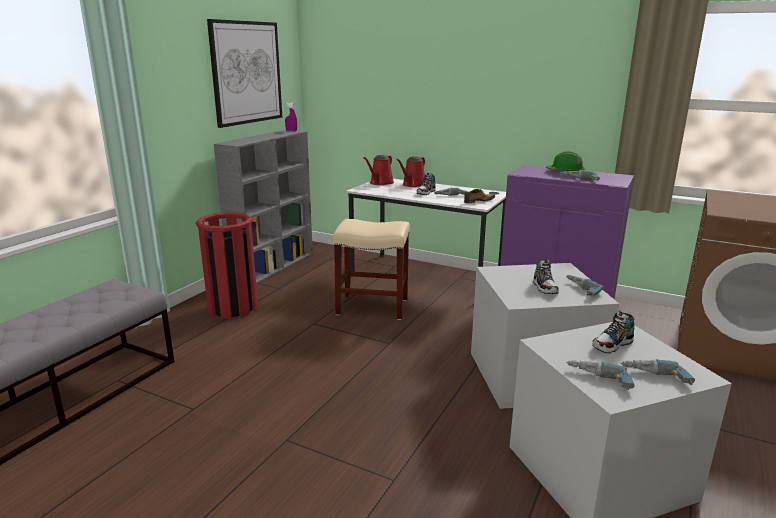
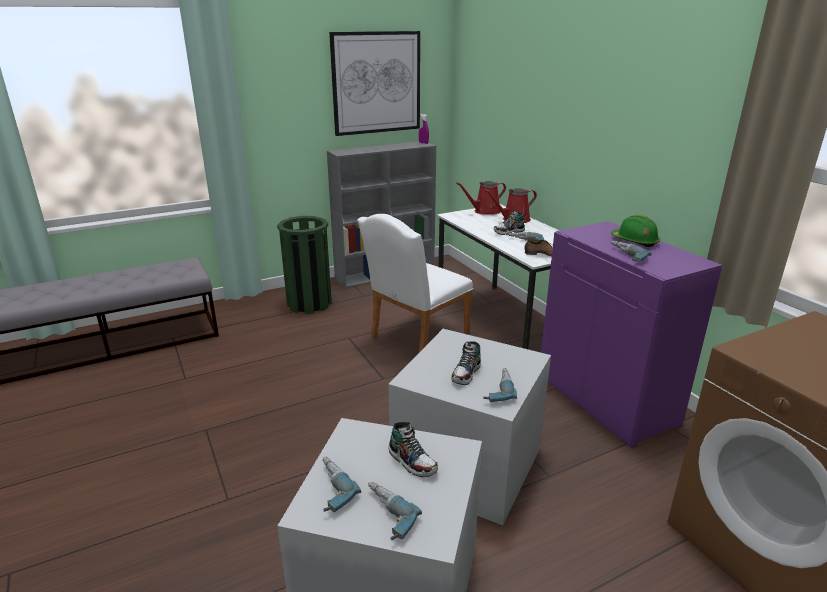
camera: 35 degrees right, 5 degrees up
red trash can [196,212,258,319] -> green trash can [277,216,332,314]
beige stool [333,219,410,320] -> white chair [357,214,473,353]
shoe [592,311,635,353] -> shoe turned 135 degrees counterclockwise [388,422,438,477]

